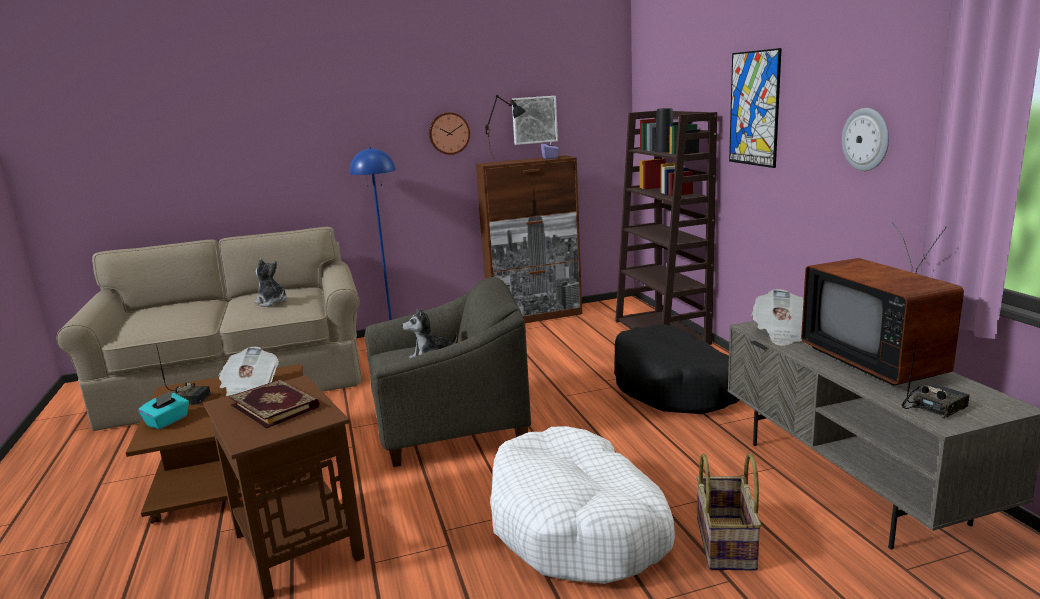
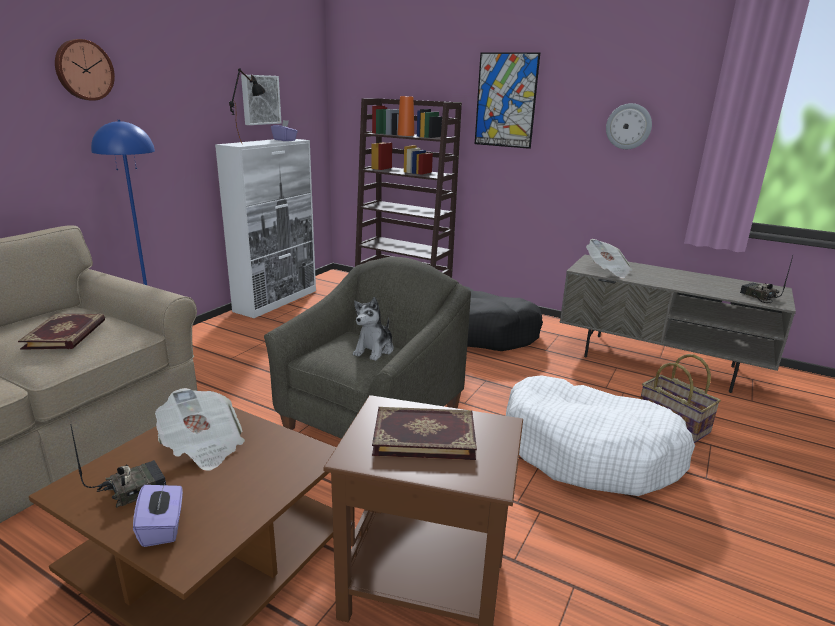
camera: 45 degrees left, 5 degrees up
turquoise tissue box [138,391,189,429] -> purple tissue box [133,483,183,547]
plush toy [255,258,288,307] -> book [18,313,105,350]
wall clock [429,112,470,155] -> wall clock moved to [55,39,115,101]
brown cabinet [476,155,582,323] -> white cabinet [215,139,316,318]
black vase [655,108,673,152] -> orange vase [397,96,414,136]
television [801,222,964,386] -> none
radio [902,339,970,418] -> radio turned 45 degrees counterclockwise [740,256,793,303]

